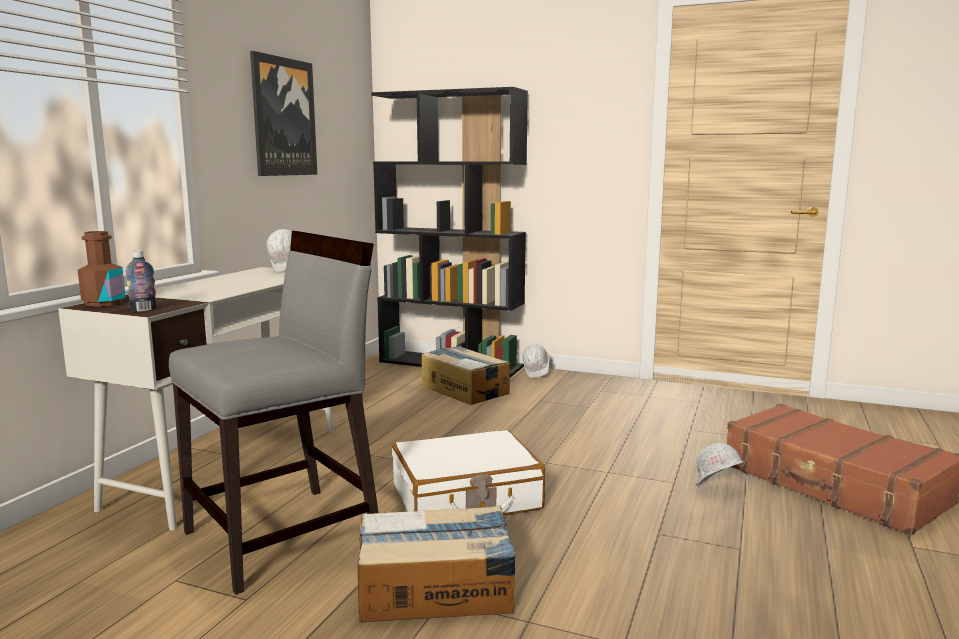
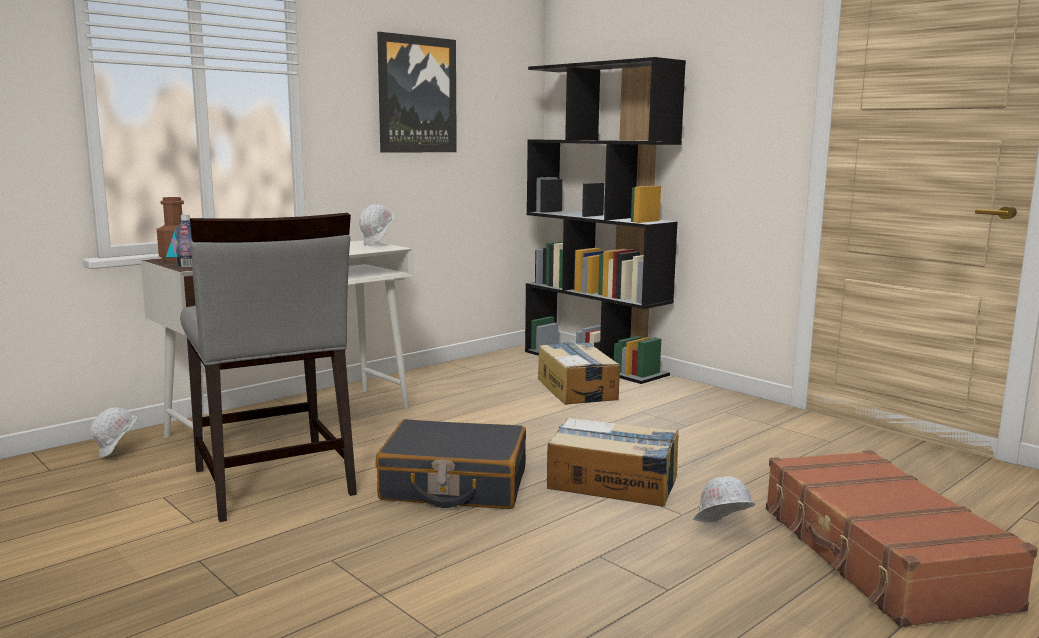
camera: 25 degrees right, 0 degrees up
grey chair [169,231,378,594] -> grey chair turned 75 degrees clockwise [180,213,357,522]
cardboard box [357,505,515,622] -> cardboard box moved to [547,418,679,507]
white suitcase [392,430,545,515] -> black suitcase [375,419,526,509]
white hard hat [523,344,550,378] -> white hard hat moved to [91,407,137,457]

